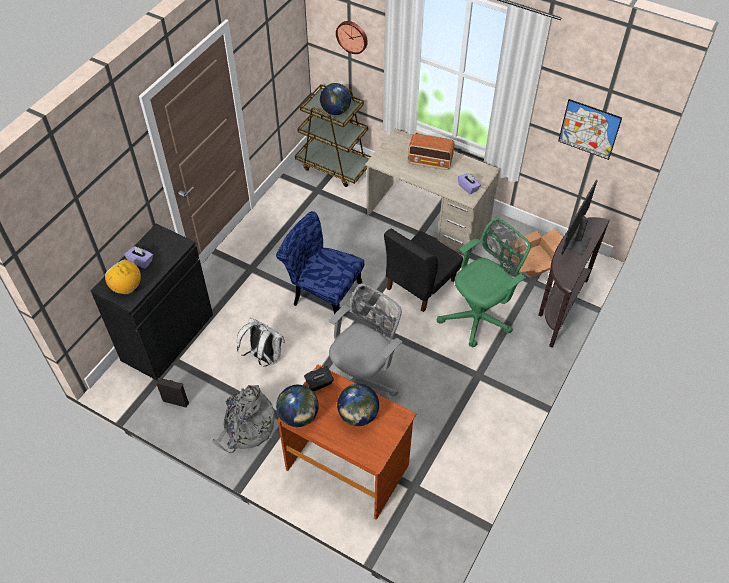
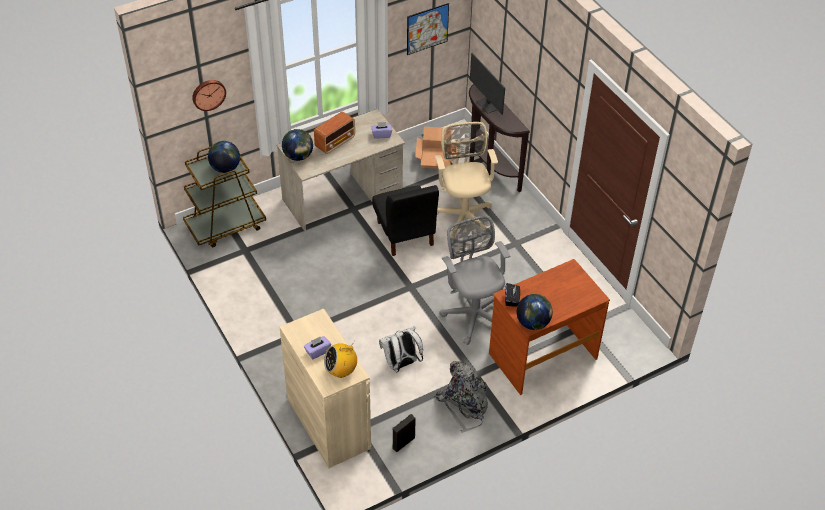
camera: 60 degrees left, 5 degrees down
black cabinet [91,224,213,380] -> beige cabinet [280,309,371,468]
blue chair [276,211,364,314] -> none
globe [337,384,379,426] -> globe moved to [282,129,313,161]
green office chair [437,218,531,347] -> beige office chair [435,122,498,235]

